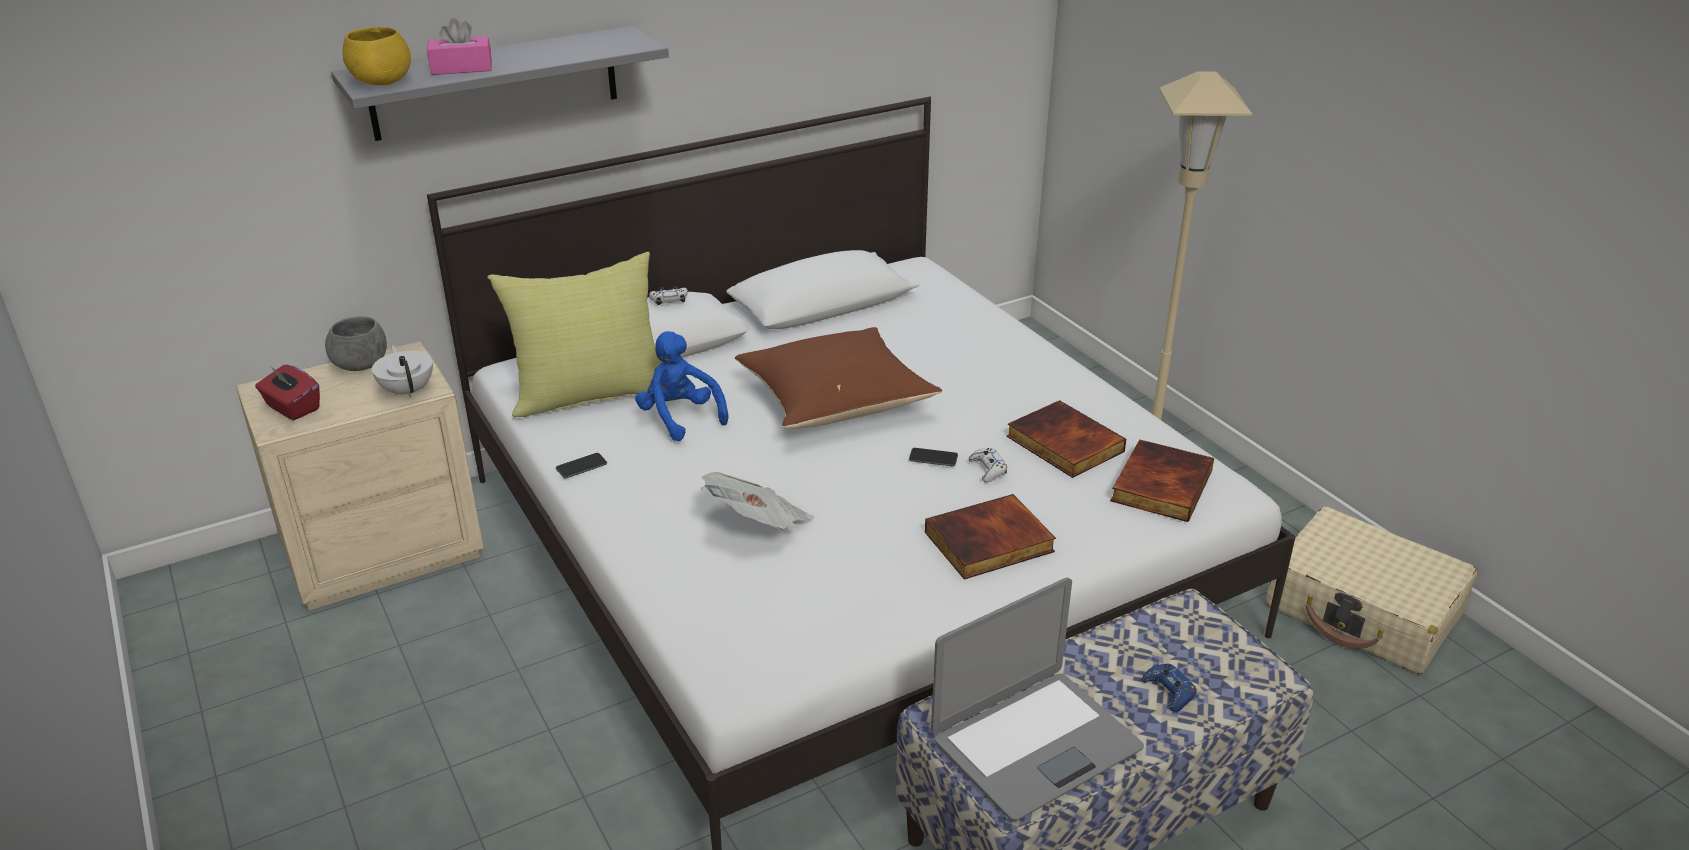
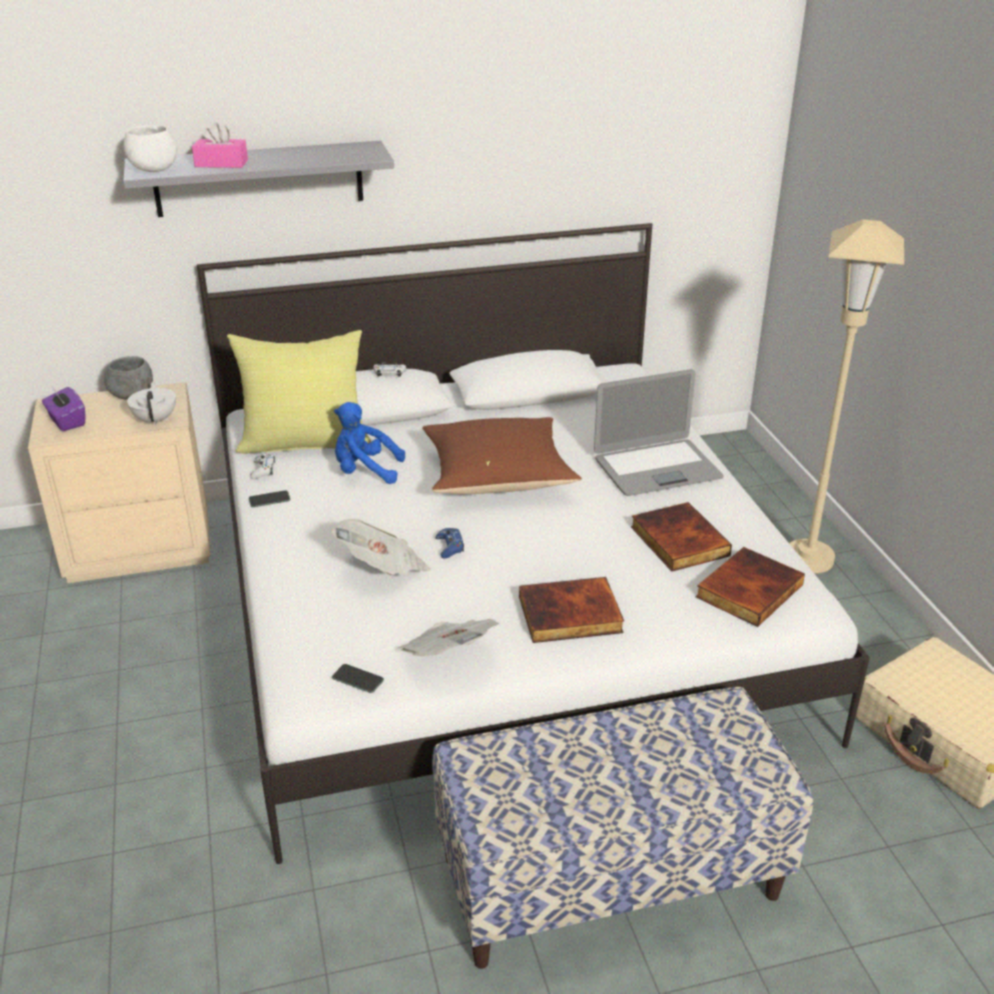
camera: 15 degrees right, 0 degrees up
red tissue box [255,365,320,420] -> purple tissue box [42,387,85,431]
yellow bowl [342,27,411,85] -> white bowl [124,125,177,172]
blue plush toy [635,331,728,441] -> blue plush toy turned 60 degrees counterclockwise [334,402,405,484]
phone [909,448,958,466] -> phone moved to [332,664,384,693]
laptop [931,578,1144,821] -> laptop moved to [594,369,724,496]
white game controller [969,448,1007,483] -> white game controller moved to [250,454,275,479]
blue game controller [1142,664,1197,712] -> blue game controller moved to [436,528,464,558]
none -> newspaper [399,619,499,656]

